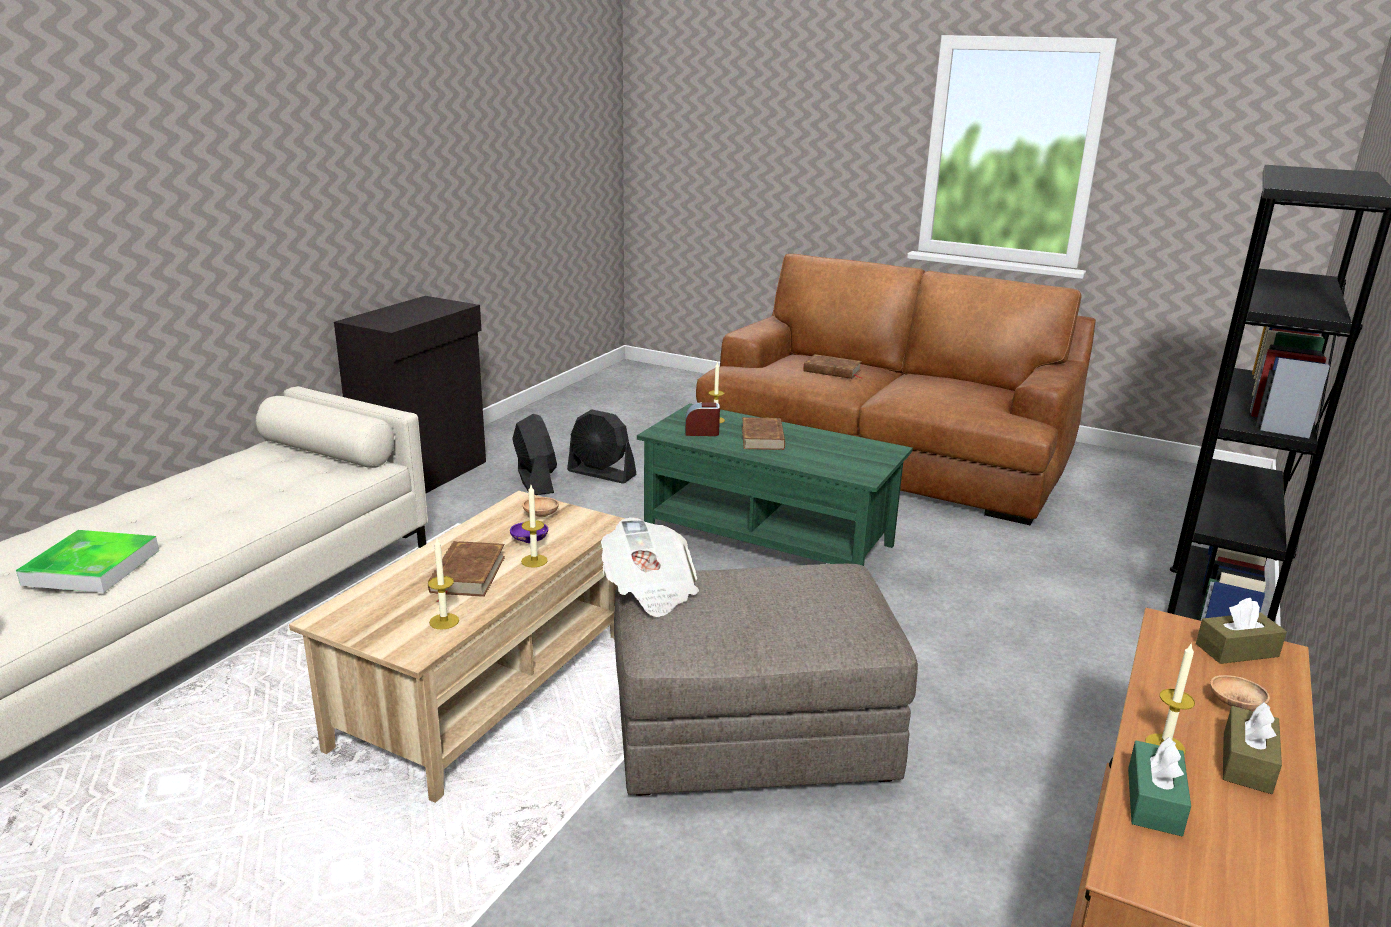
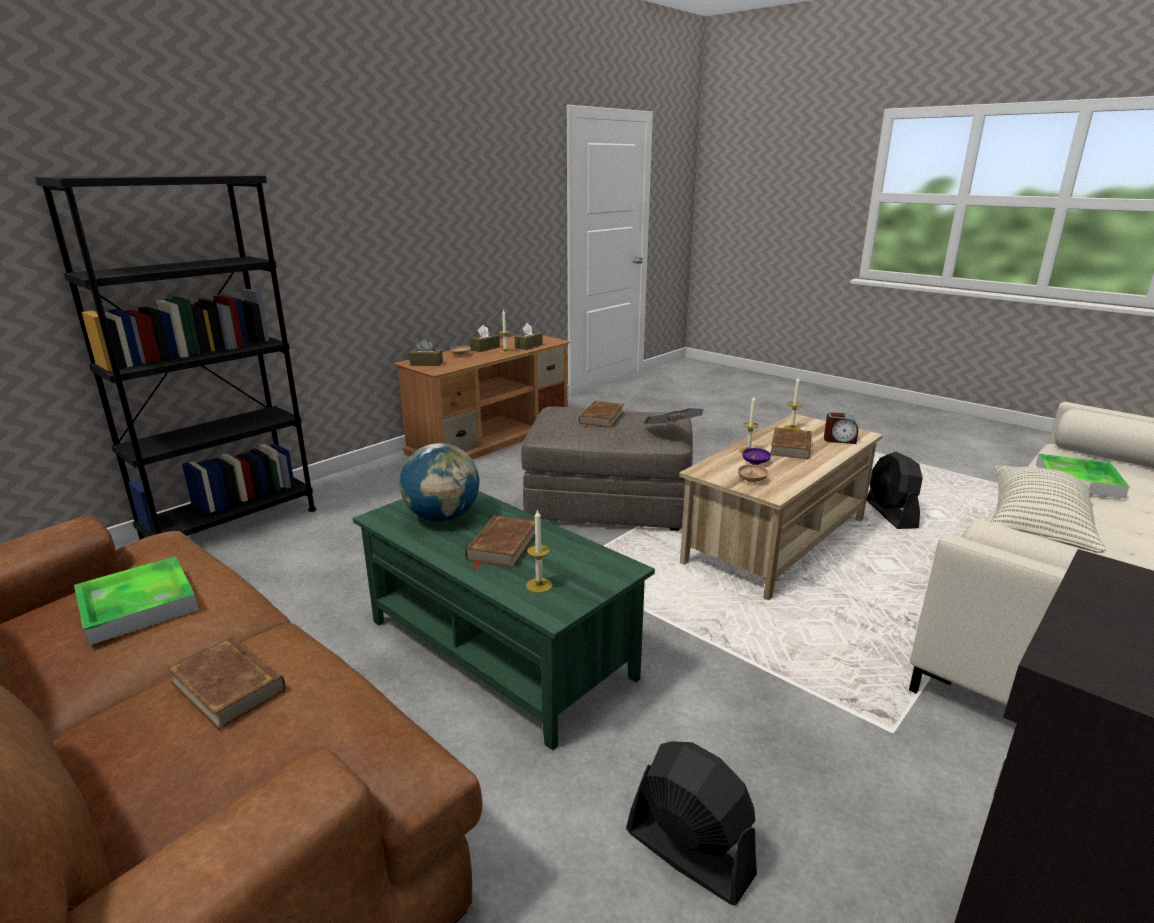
camera: 165 degrees left, 0 degrees up
black fan [513,414,557,495] -> black fan moved to [867,452,923,529]
alarm clock [685,402,720,436] -> alarm clock moved to [824,412,858,444]
green tissue box [1128,737,1191,836] -> brown tissue box [515,323,543,350]
none -> tray [74,556,198,645]
none -> globe [400,443,480,522]
none -> brown book [579,401,624,428]
none -> pillow [989,465,1106,553]

